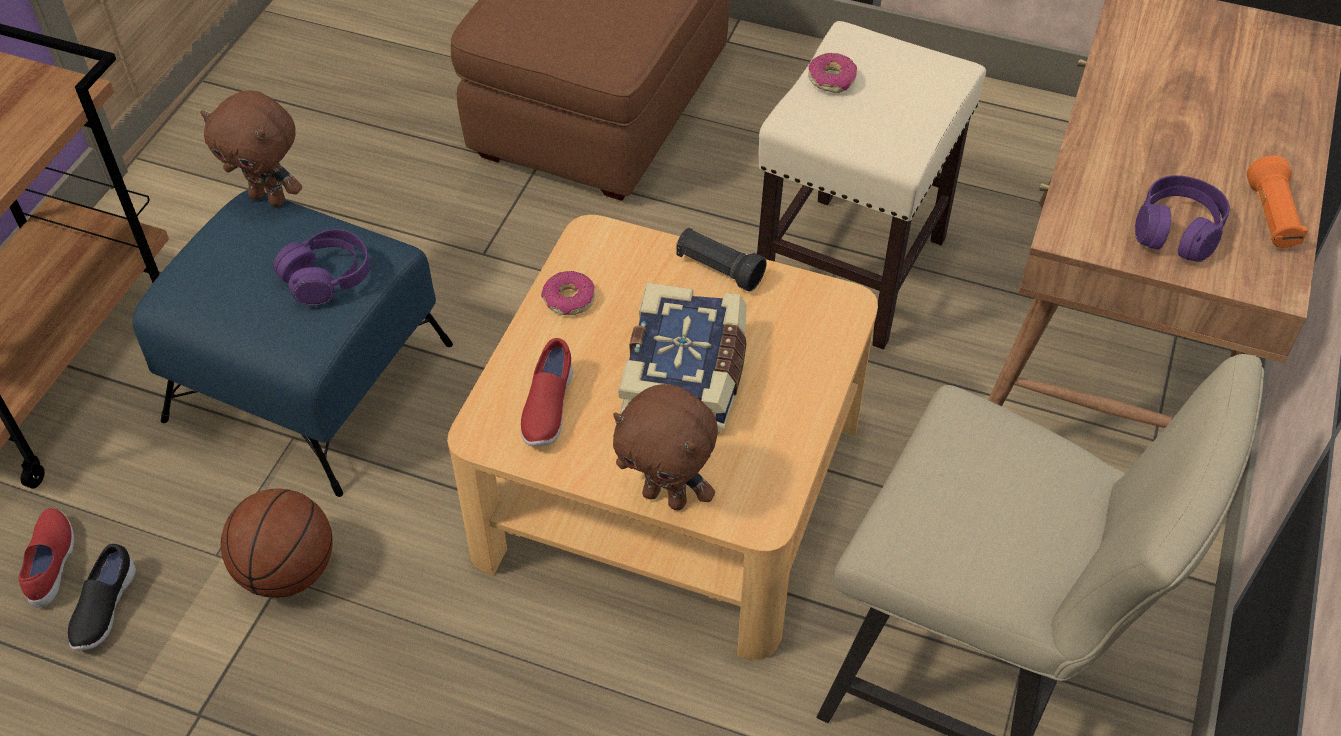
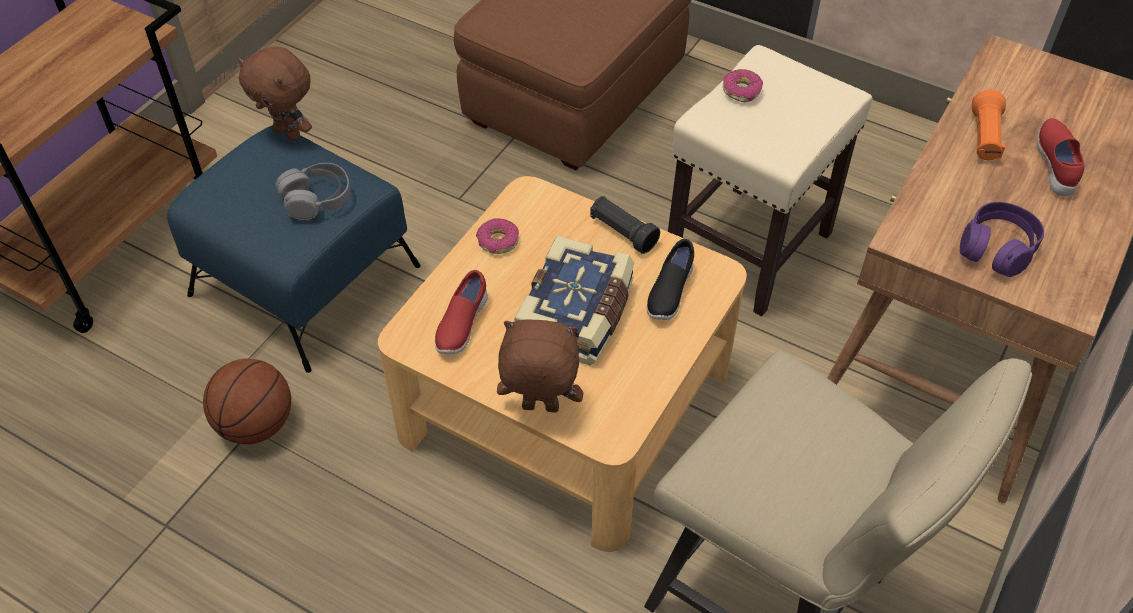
camera: 10 degrees right, 0 degrees up
red shoe [18,508,74,608] -> red shoe moved to [1037,118,1085,196]
black shoe [68,544,136,650] -> black shoe moved to [647,239,694,320]
purple headphones [273,229,370,305] -> grey headphones [275,163,351,220]
brown plush toy [613,384,718,510] -> brown plush toy turned 150 degrees clockwise [497,320,583,413]
orange flashlight [1247,156,1308,248] -> orange flashlight moved to [972,90,1006,160]

